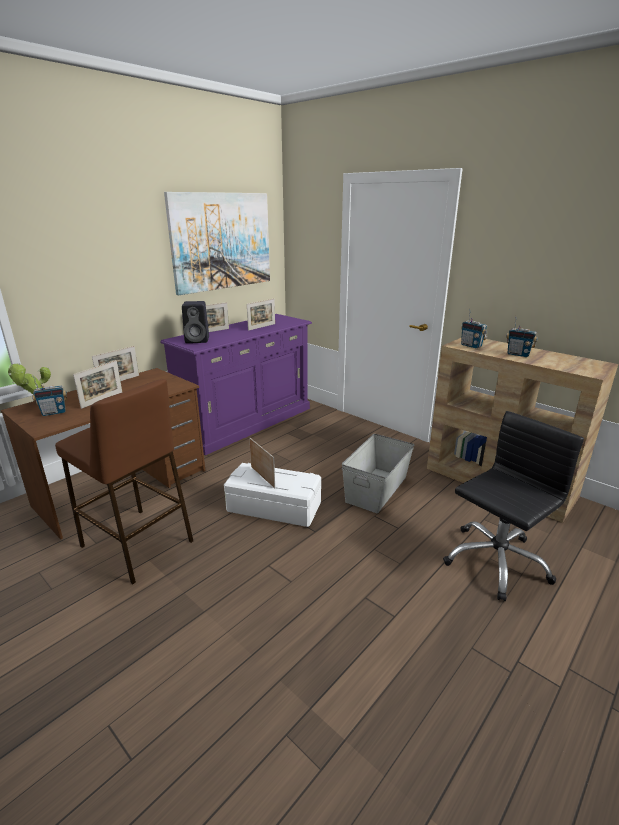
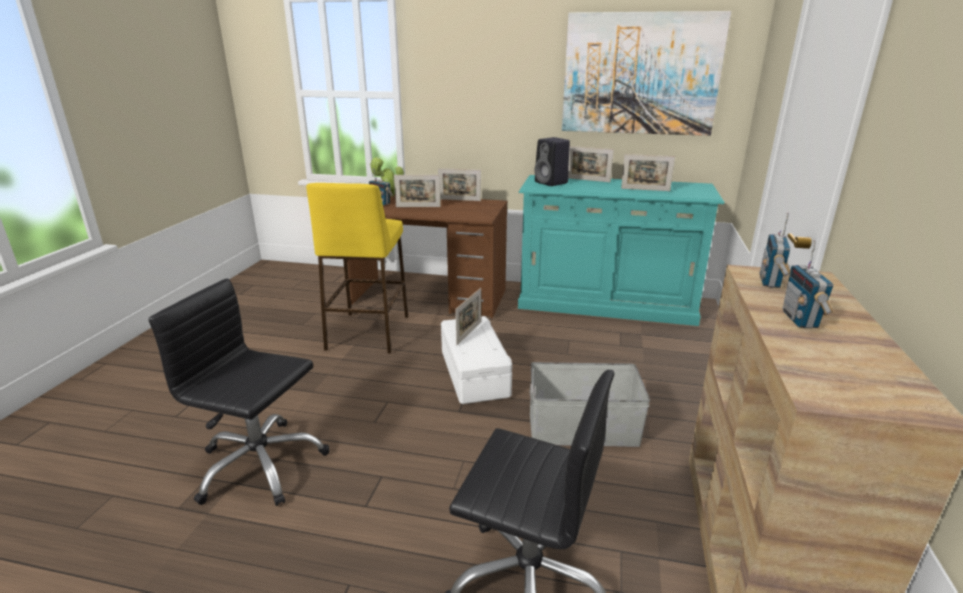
camera: 60 degrees right, 0 degrees up
brown stool [55,379,193,584] -> yellow stool [306,183,408,354]
purple cabinet [160,314,312,455] -> turquoise cabinet [518,175,724,326]
none -> black office chair [148,278,330,506]

